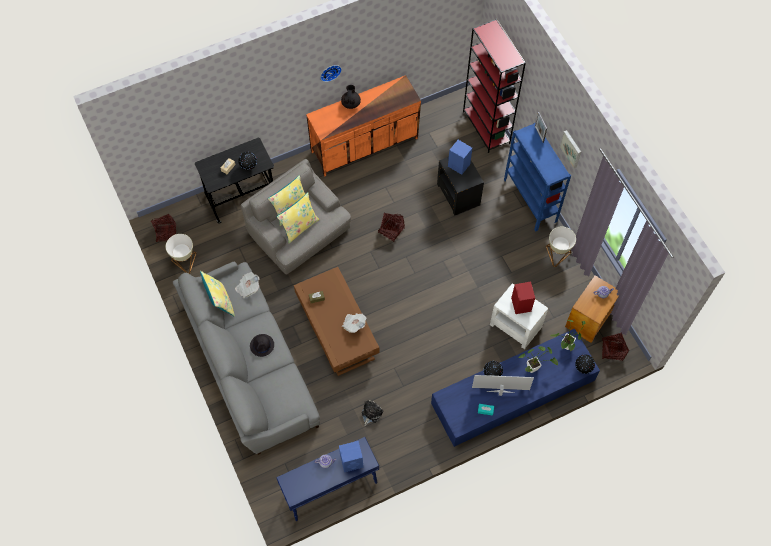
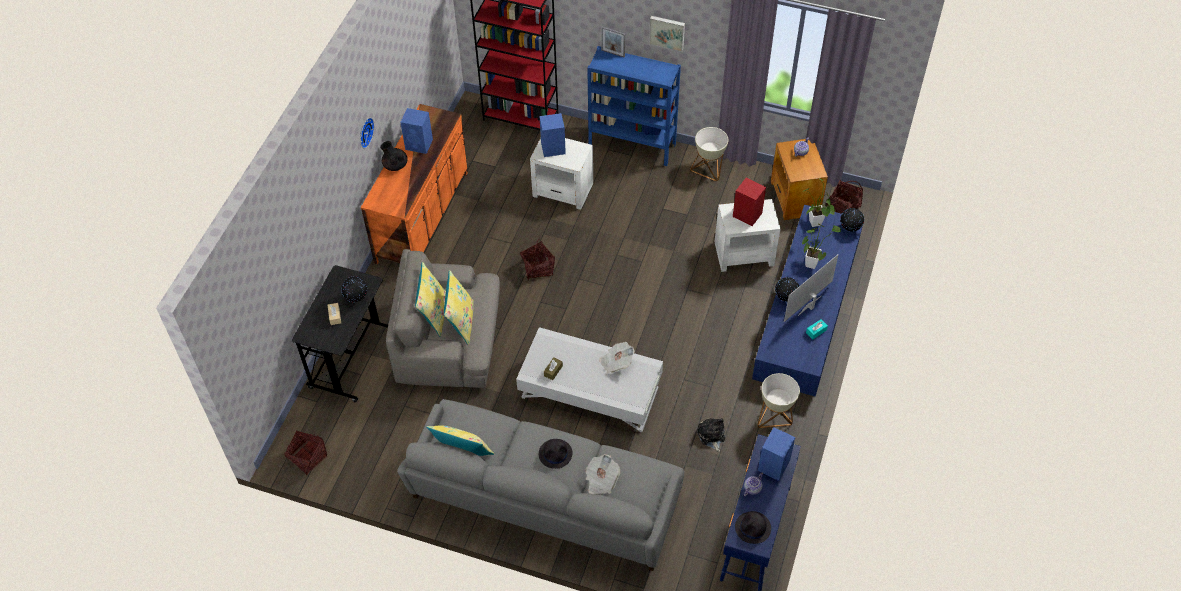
camera: 45 degrees left, 10 degrees down
planter [166,234,197,274] -> planter moved to [757,373,800,428]
newspaper [235,272,260,298] -> newspaper moved to [586,454,621,494]
brown coffee table [294,267,379,376] -> white coffee table [516,327,663,432]
black side table [437,157,484,215] -> white side table [530,138,593,210]
none -> blue speaker [400,108,433,154]
none -> black hat [735,511,771,544]

